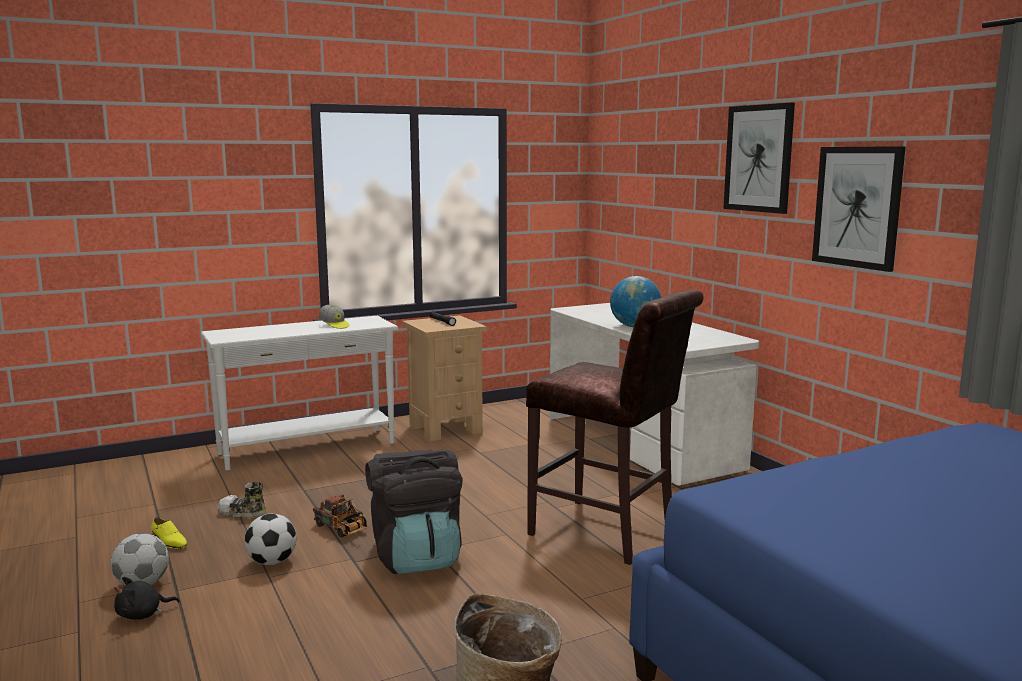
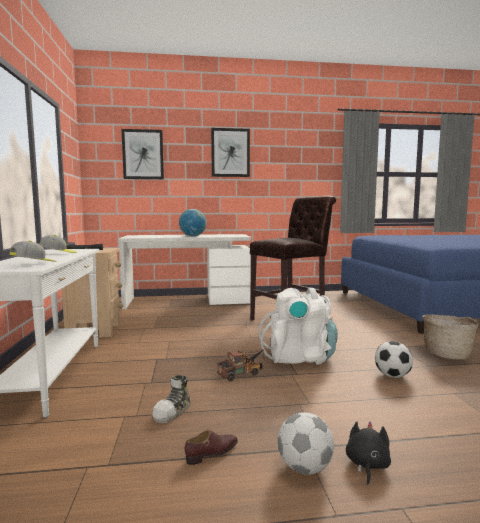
camera: 70 degrees left, 5 degrees down
black plush toy [114,577,180,620] -> black plush toy turned 150 degrees counterclockwise [346,422,391,485]
yellow shoe [151,517,187,549] -> brown shoe [185,430,238,465]
football [244,514,297,565] -> football moved to [375,341,413,378]
black backpack [365,450,463,574] -> white backpack [258,288,338,365]
picture [812,146,906,272] -> picture moved to [122,129,164,179]
none -> cap [9,241,57,262]

